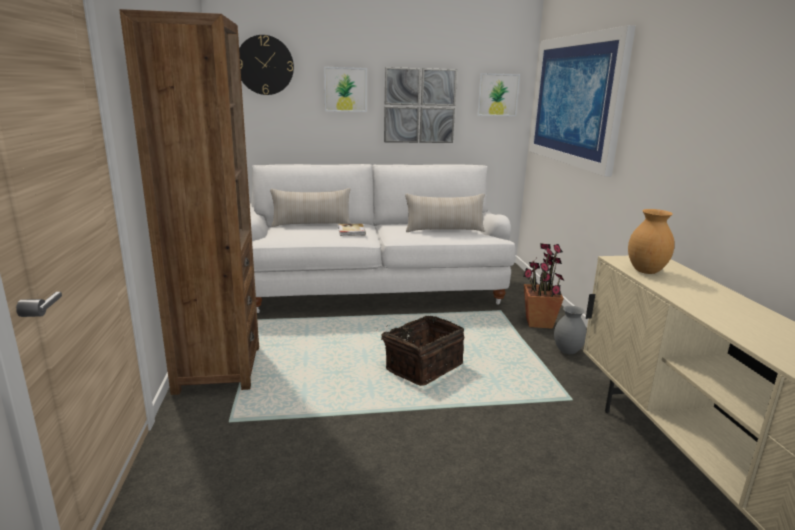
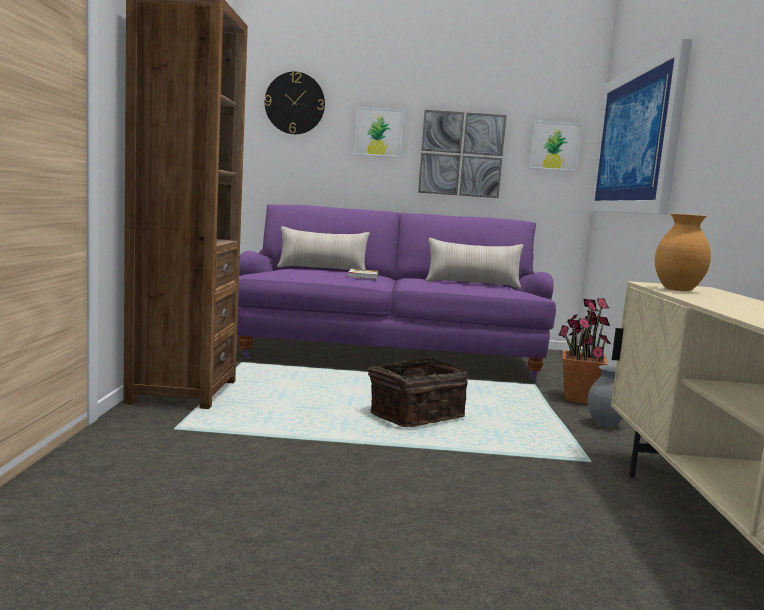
camera: 10 degrees right, 10 degrees down
white sofa [250,164,516,313] -> purple sofa [237,204,556,380]

